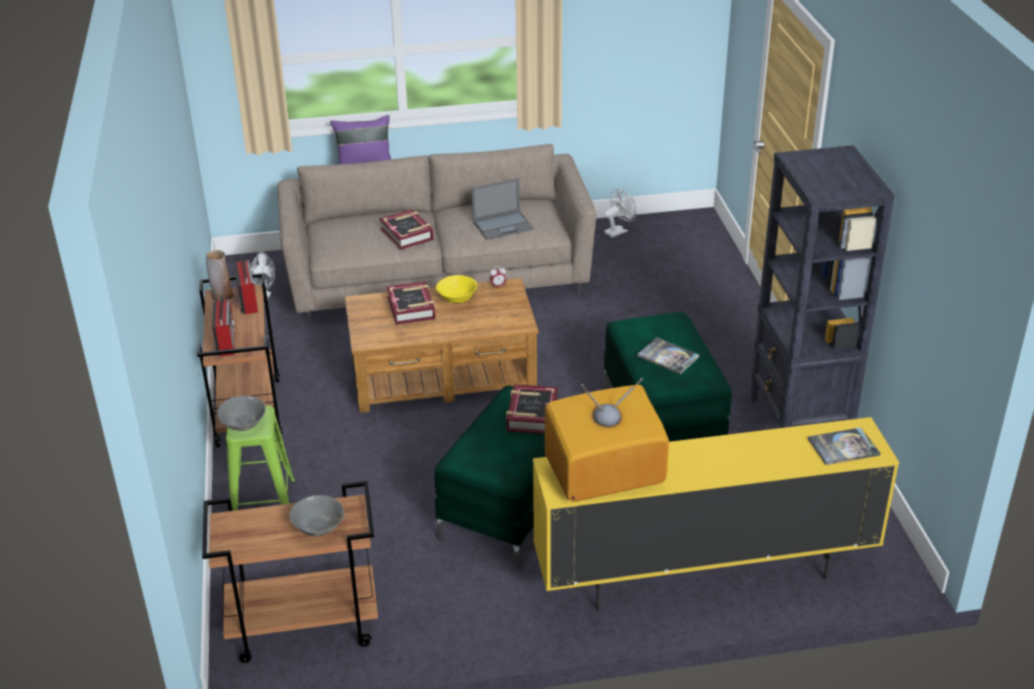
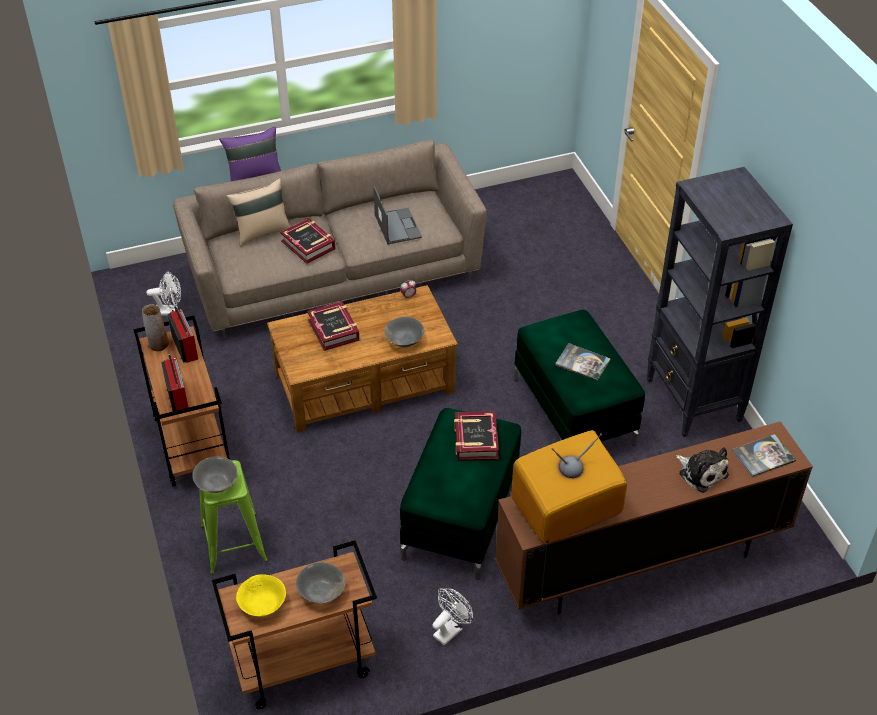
camera: 10 degrees left, 10 degrees up
yellow bowl [436,275,477,303] -> yellow bowl moved to [236,574,286,617]
laptop [472,178,534,240] -> laptop turned 75 degrees counterclockwise [373,186,422,245]
yellow tv stand [533,417,899,611] -> brown tv stand [495,421,813,615]
white fan [604,189,636,238] -> white fan moved to [432,589,473,646]
none -> beige pillow [226,178,290,247]
none -> grey bowl [384,317,424,347]
none -> plush toy [676,447,729,493]

